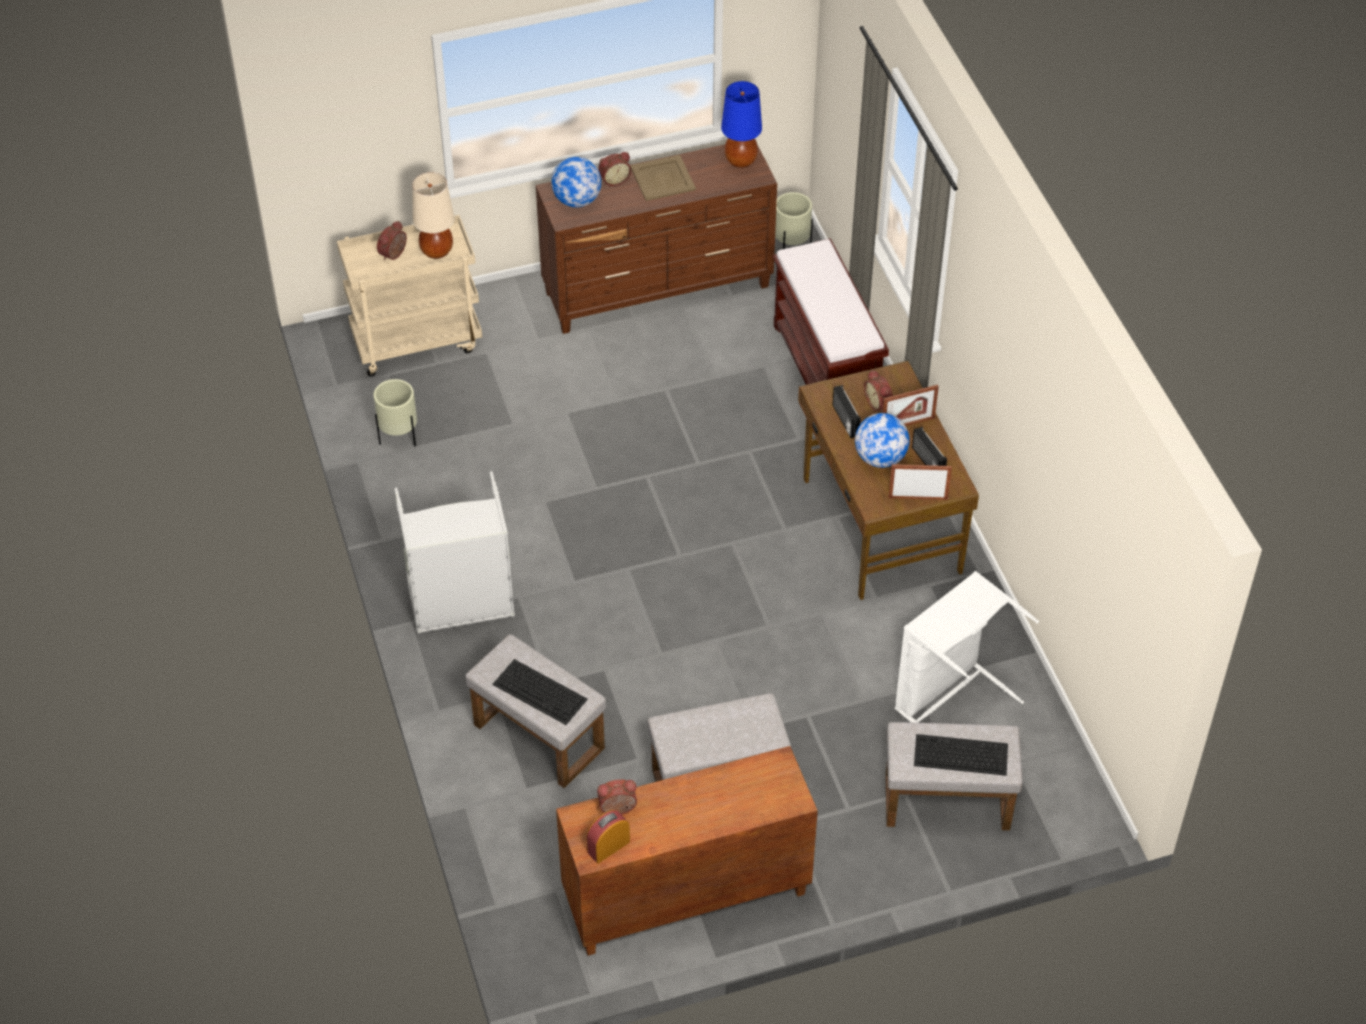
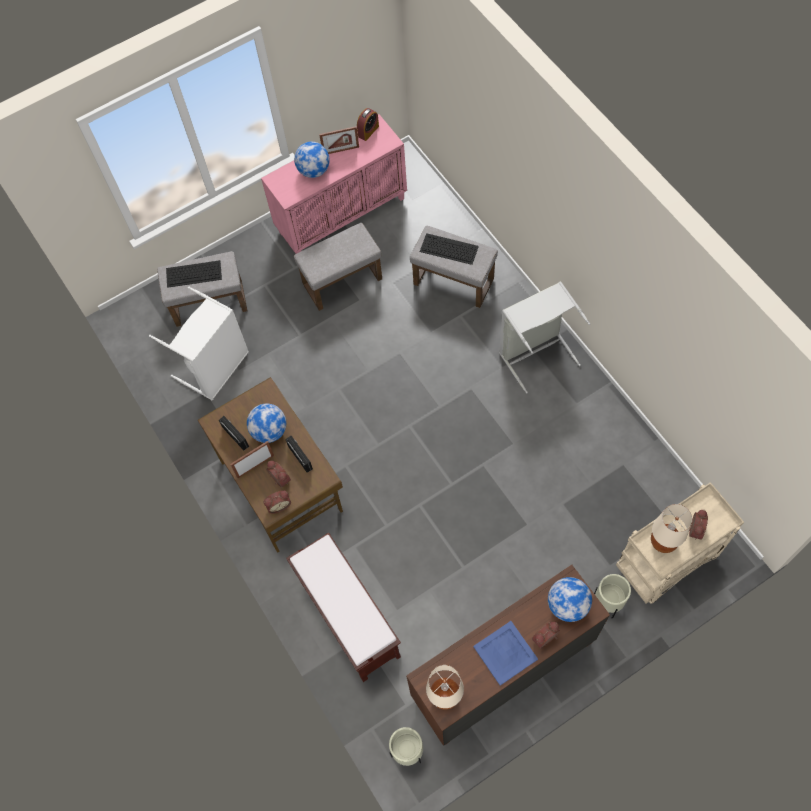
camera: 170 degrees right, 15 degrees up
beige planter [374,379,417,446] -> beige planter moved to [594,574,631,619]
brown cabinet [556,746,818,956] -> pink cabinet [261,114,407,254]
alarm clock [597,779,637,815] -> alarm clock moved to [264,490,291,514]
beige tray [630,155,696,201] -> blue tray [473,621,538,686]
blue table lamp [721,81,762,168] -> beige table lamp [426,665,464,710]
picture frame [888,464,952,500] -> picture frame moved to [319,126,359,154]
none -> globe [294,142,330,178]

